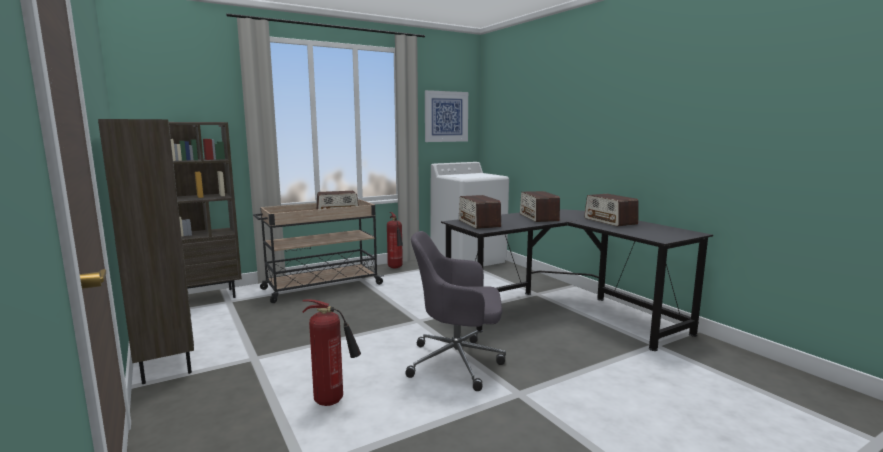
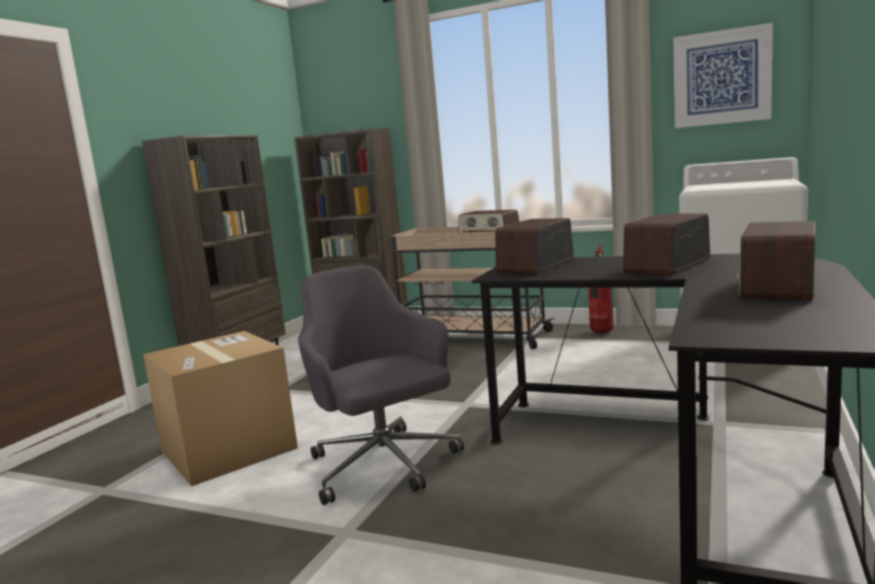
camera: 55 degrees right, 0 degrees up
fire extinguisher [303,299,361,406] -> cardboard box [143,331,298,486]

